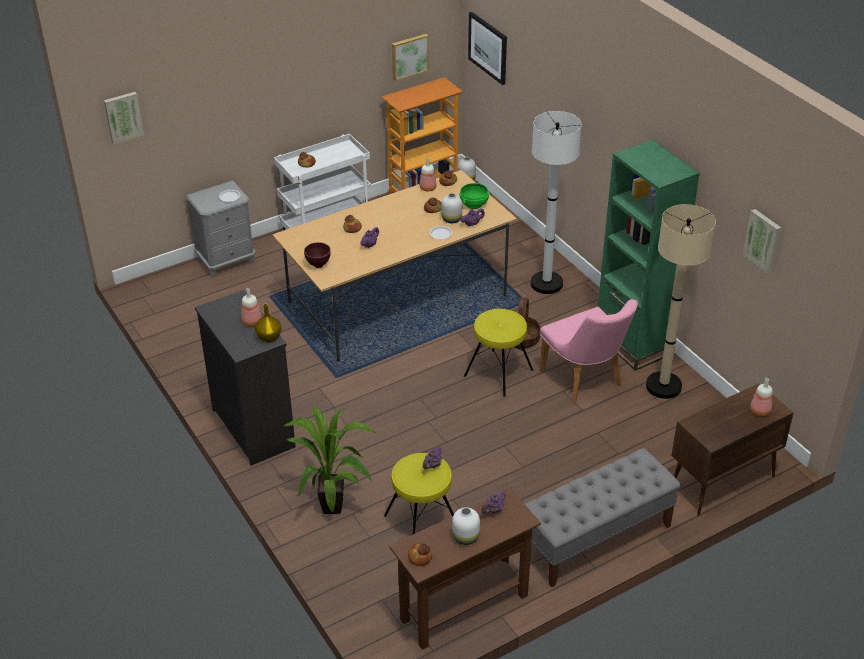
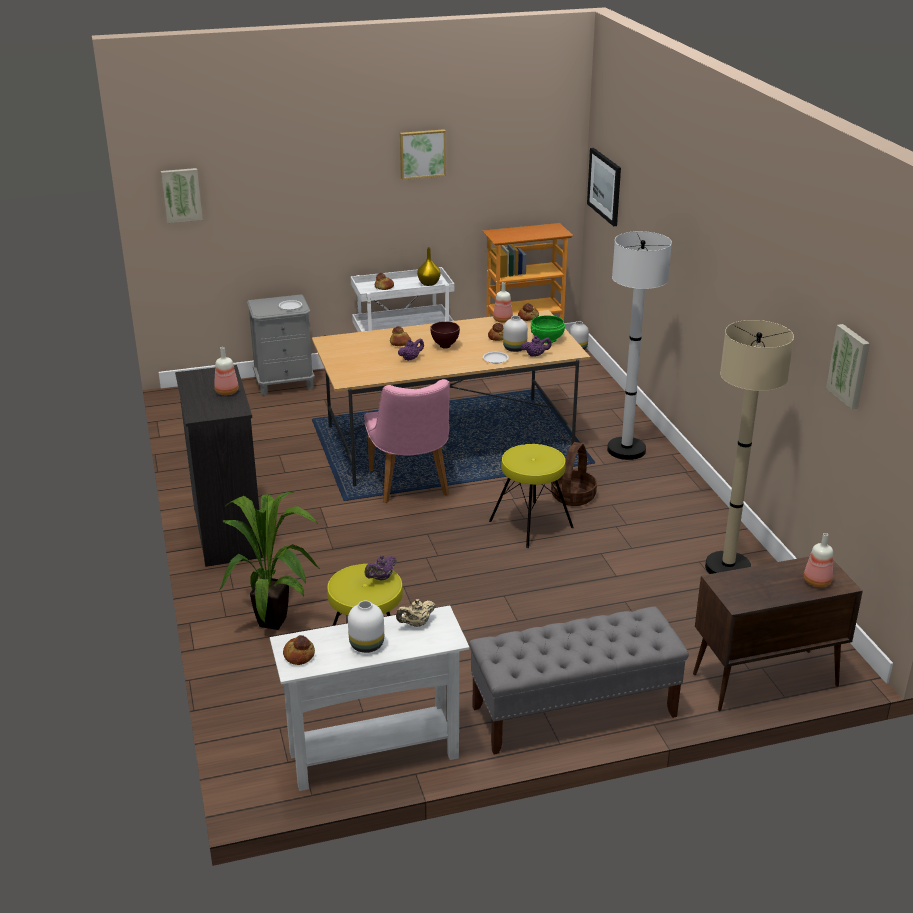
camera: 15 degrees right, 10 degrees down
yellow vase [255,303,282,342] -> yellow vase moved to [417,247,441,286]
brown bowl [304,242,331,268] -> brown bowl moved to [430,321,460,349]
brown console table [389,489,541,650] -> white console table [270,605,470,791]
picture [392,34,429,81] -> picture moved to [400,129,446,180]
purple teapot [481,492,506,514] -> beige teapot [396,599,436,627]
pink chair [540,299,638,404] -> pink chair moved to [364,379,450,503]
green bookcase [598,140,700,371] -> none

